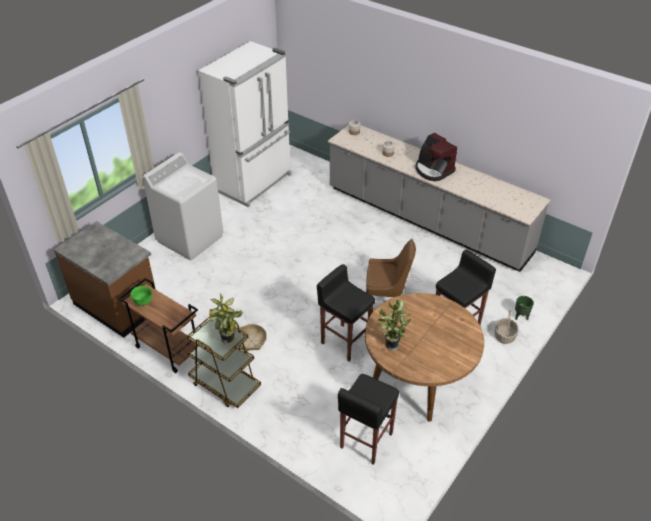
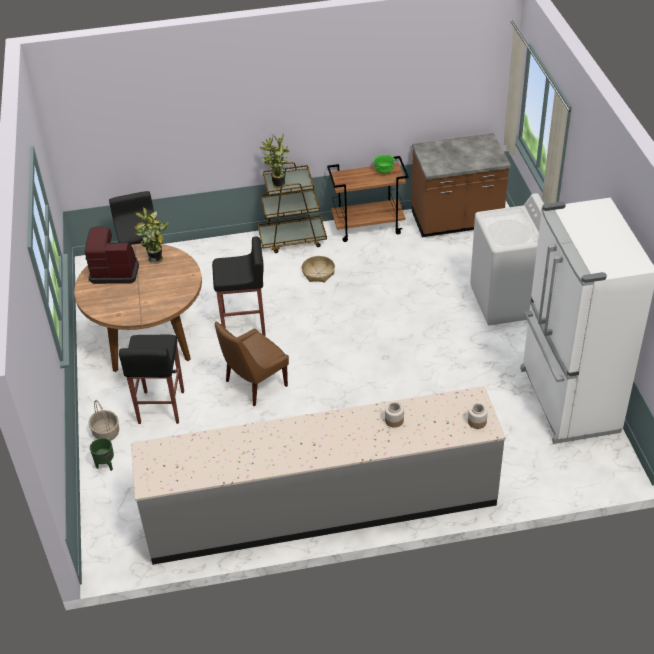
camera: 135 degrees right, 0 degrees up
coffee machine [415,133,457,181] -> coffee machine moved to [85,226,139,284]

